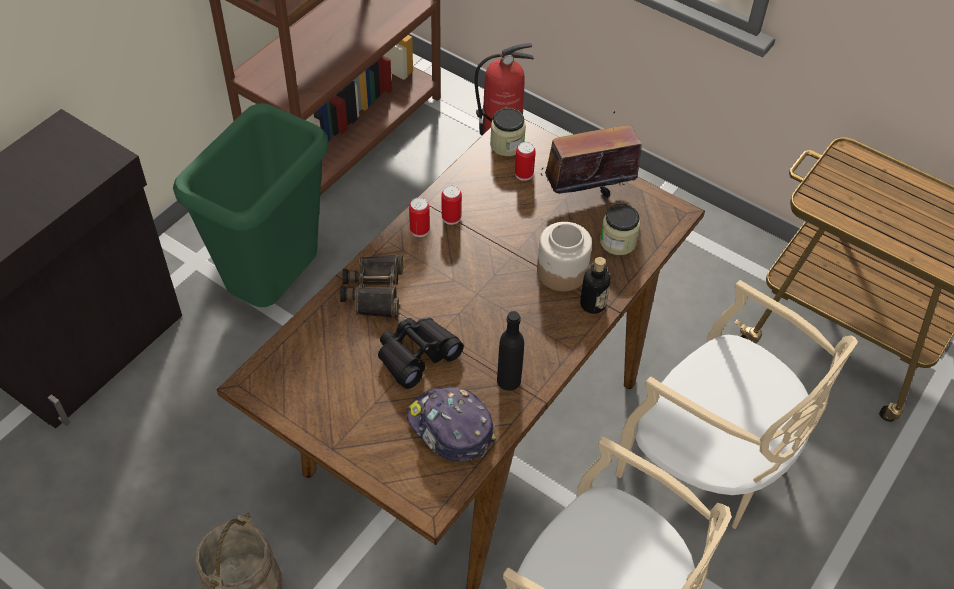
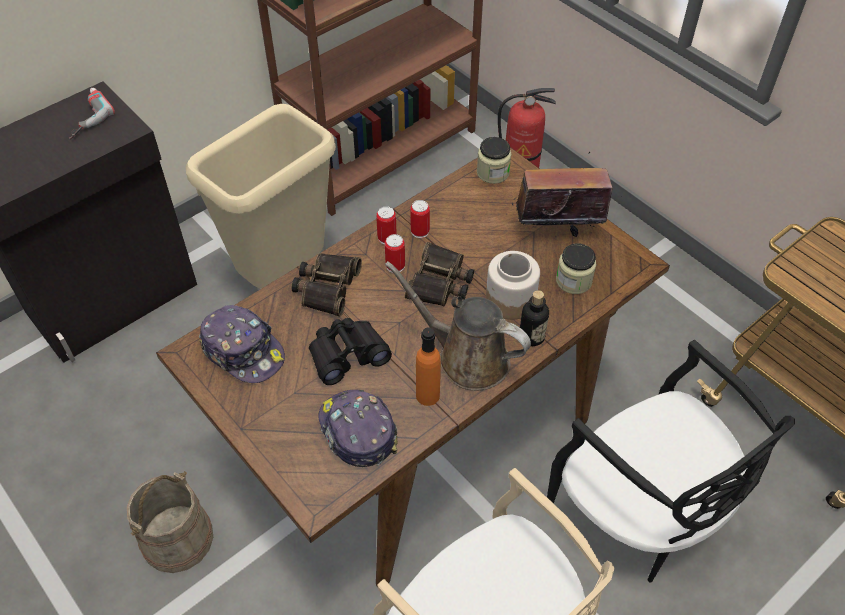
camera: 15 degrees right, 0 degrees up
green trash can [173,103,328,307] -> beige trash can [185,104,336,289]
black bottle [497,311,524,391] -> orange bottle [416,328,441,406]
can [515,142,536,181] -> can moved to [385,234,405,273]
beige chair [616,280,858,529] -> black chair [547,340,795,583]
none -> power drill [69,88,115,139]
none -> cap [199,305,285,383]
none -> brown watering can [385,261,531,391]
none -> binoculars [405,242,474,306]

